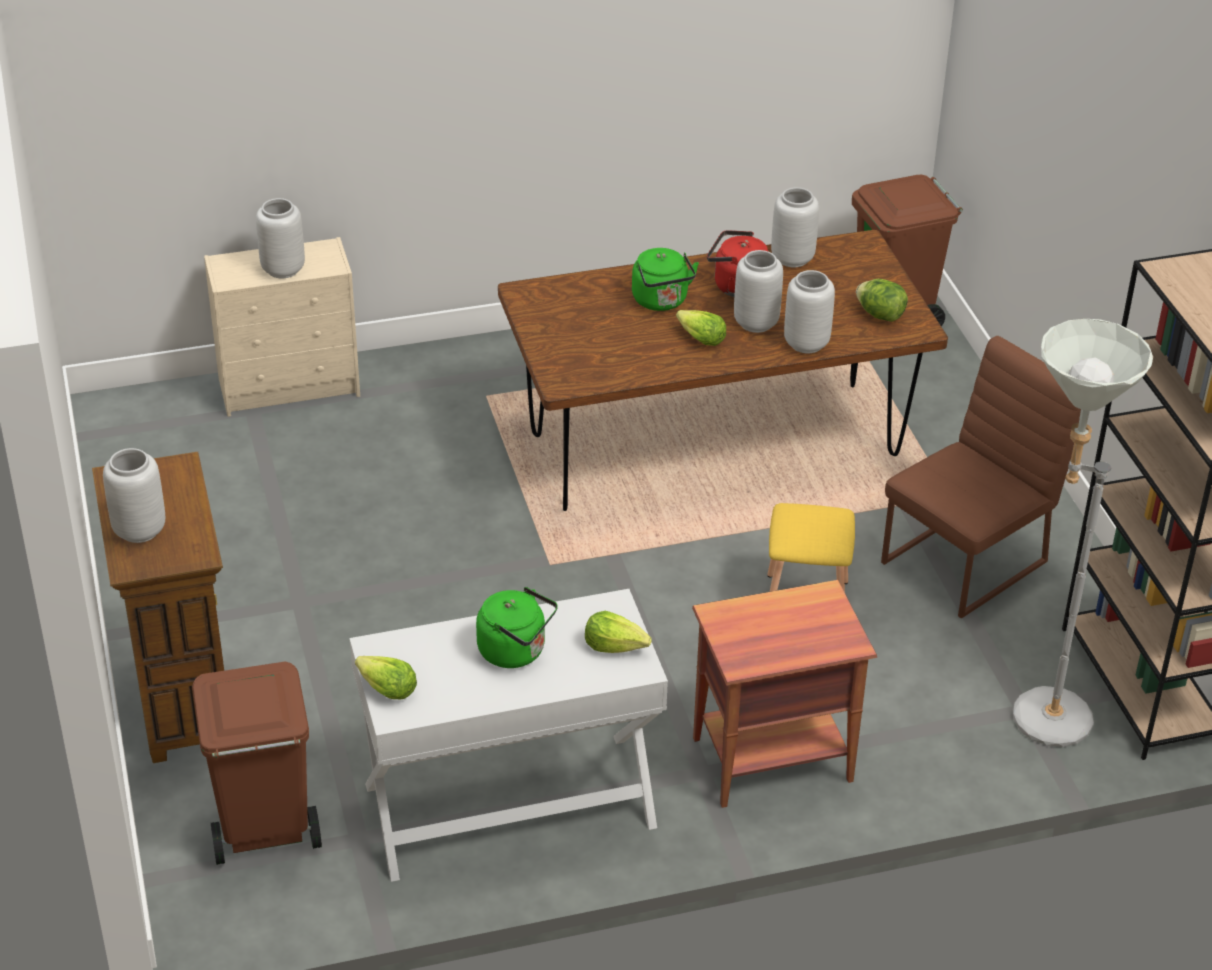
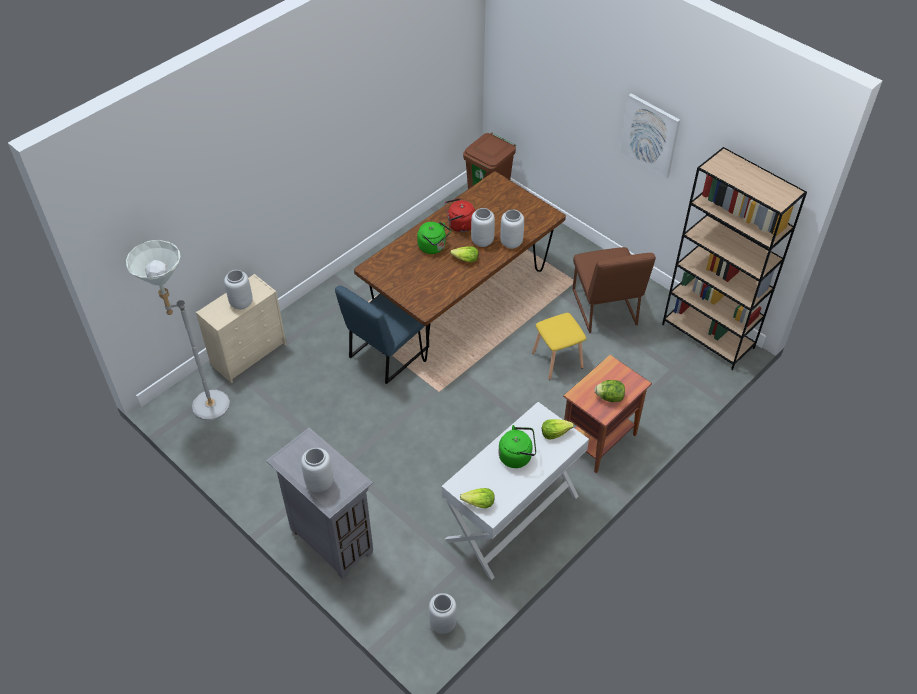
camera: 30 degrees left, 10 degrees up
brown cabinet [92,452,224,763] -> grey cabinet [266,427,373,579]
brown trash can [192,662,322,865] -> none
grey vase [771,187,819,267] -> grey vase moved to [429,593,457,634]
lettuce [856,279,908,322] -> lettuce moved to [595,380,625,402]
brown chair [881,336,1081,619] -> brown chair turned 150 degrees clockwise [572,247,656,333]
grey floor lamp [1013,319,1153,747] -> grey floor lamp moved to [126,240,230,421]
none -> blue chair [335,285,429,384]
none -> picture [620,94,680,179]

